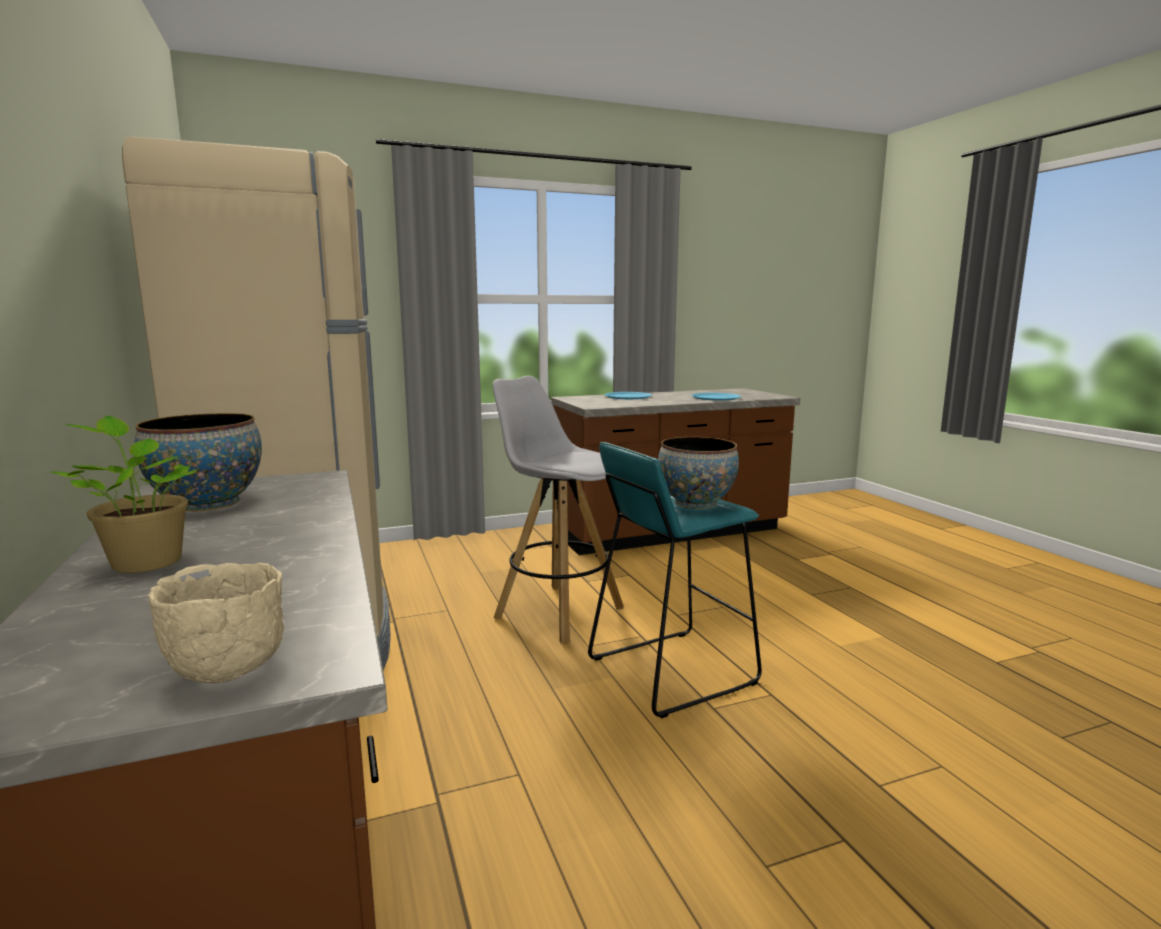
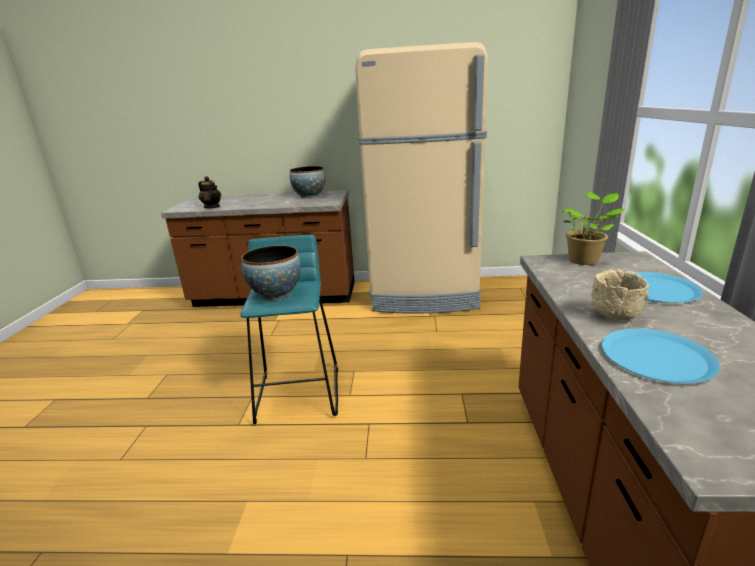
camera: 115 degrees right, 10 degrees up
potted plant [50,416,199,573] -> potted plant moved to [560,192,625,265]
beige bowl [148,563,285,683] -> beige bowl moved to [591,269,649,320]
white stool [492,376,624,644] -> none
none -> teapot [198,176,221,208]

